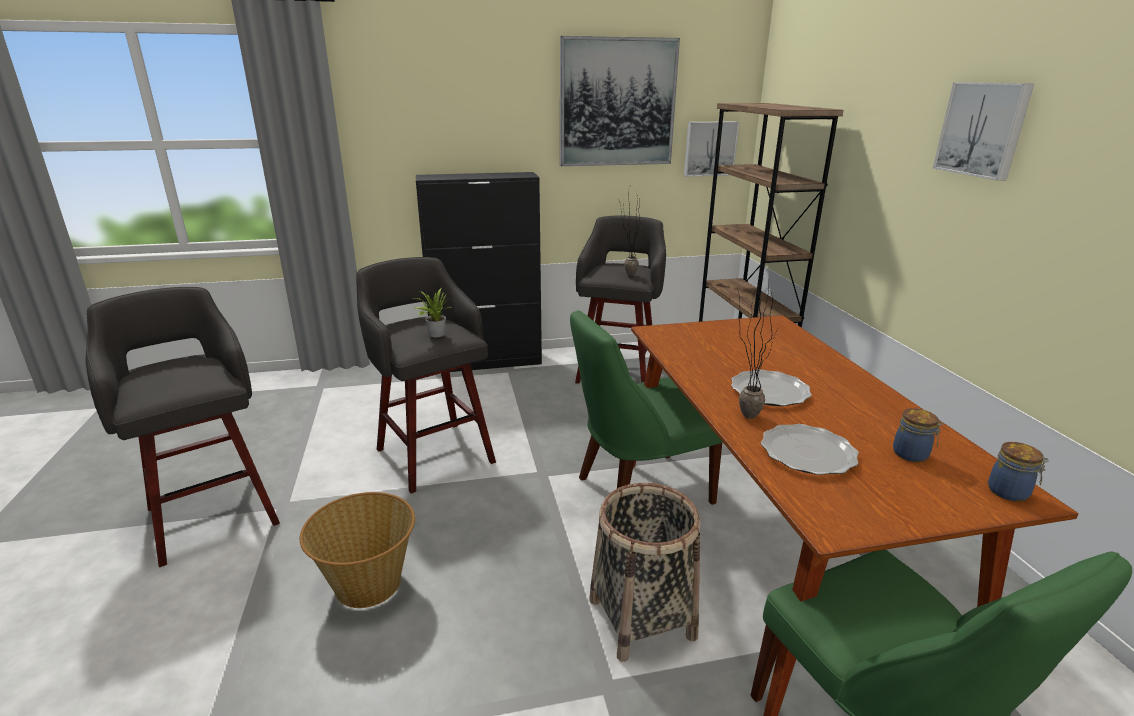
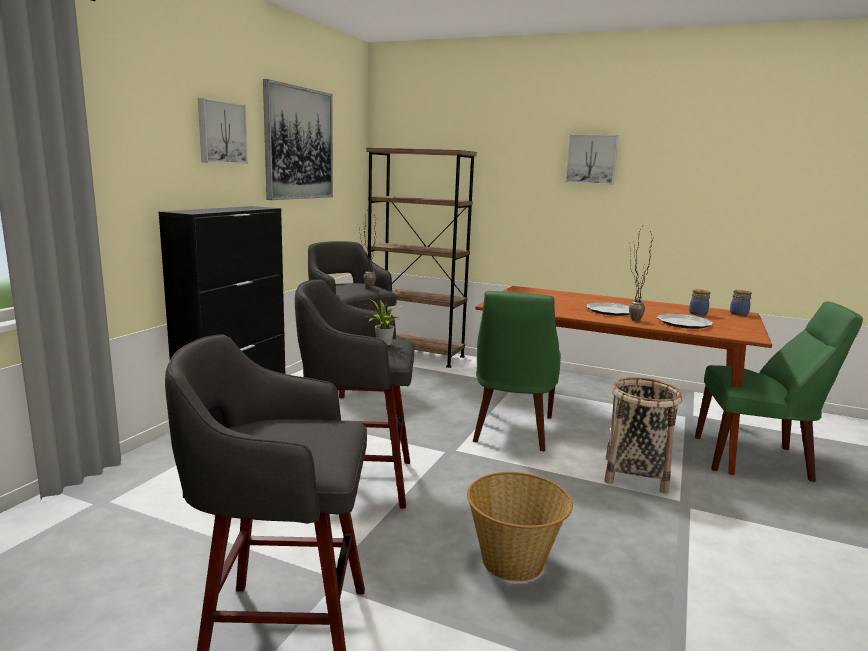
camera: 55 degrees left, 10 degrees down
picture [684,121,739,177] -> picture moved to [198,98,248,164]

